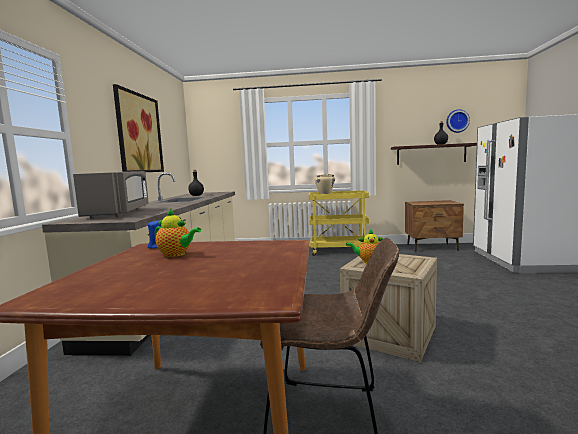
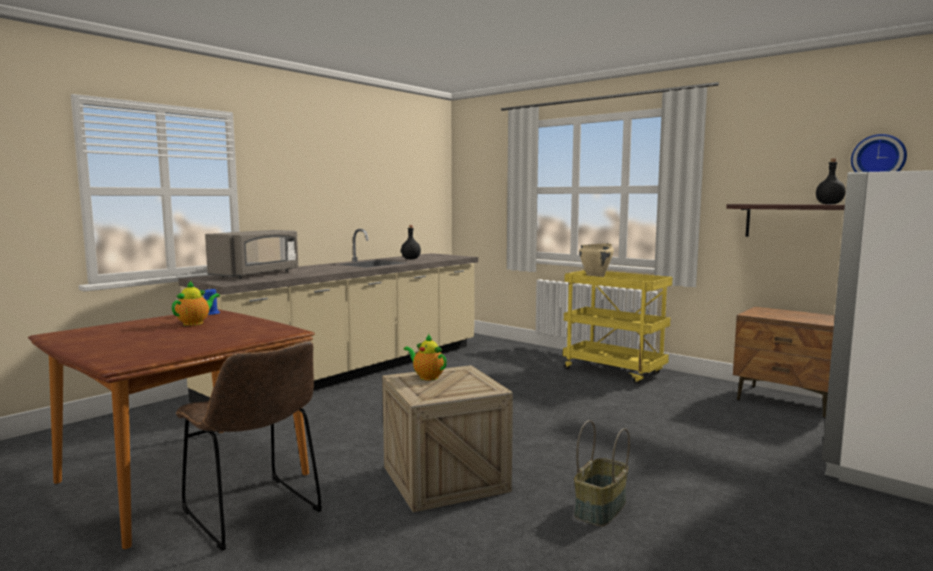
camera: 35 degrees right, 0 degrees up
picture [113,84,164,172] -> none
teapot [155,209,201,257] -> teapot turned 120 degrees counterclockwise [172,280,220,326]
none -> basket [574,420,630,526]

